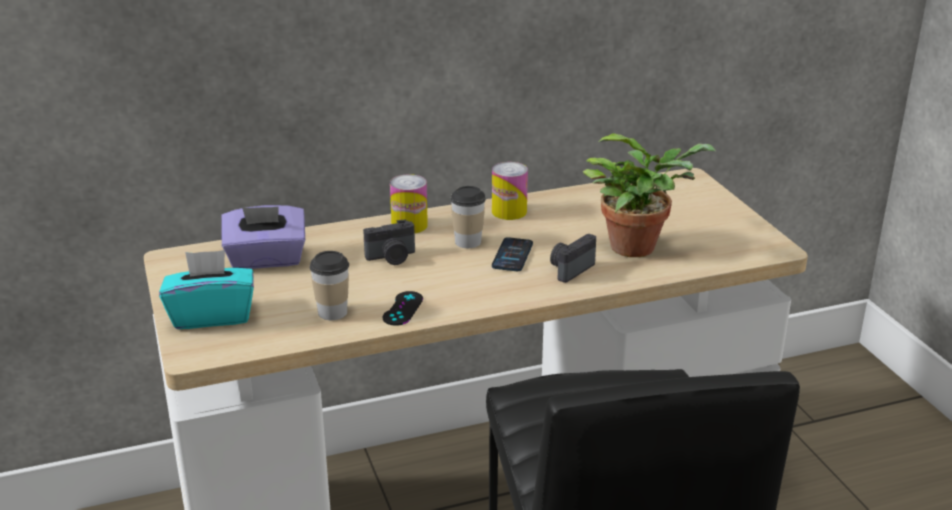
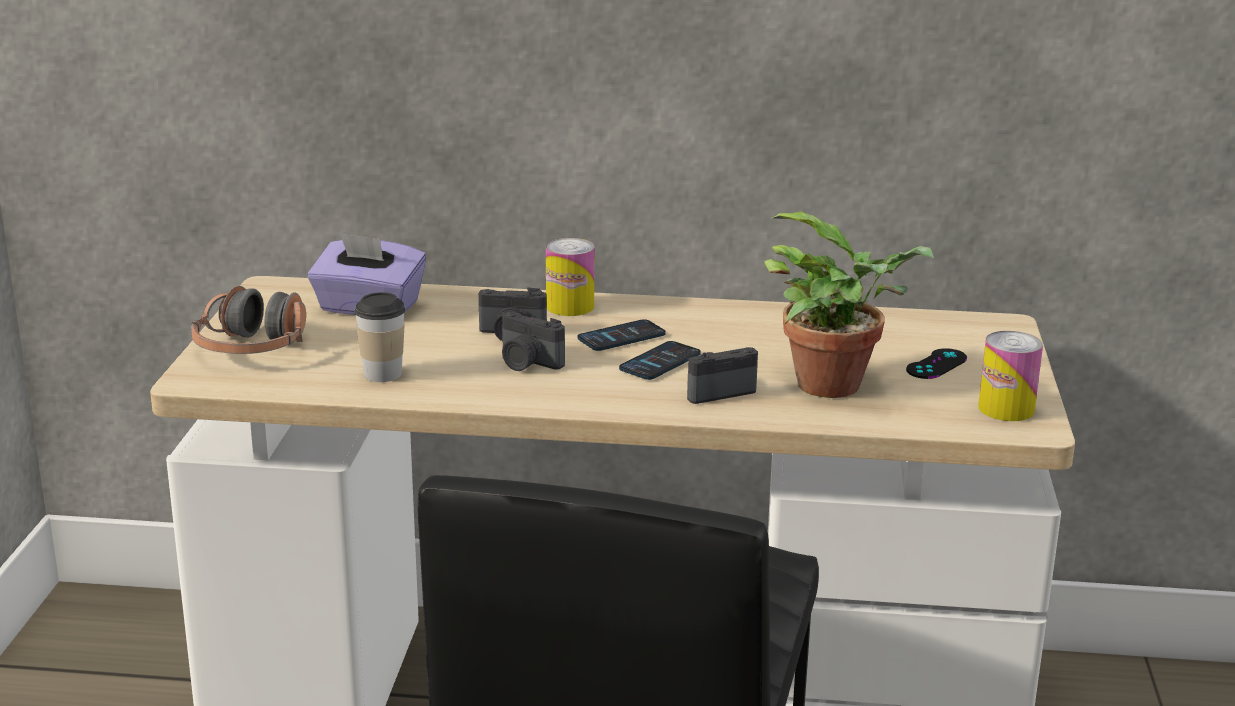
camera: 25 degrees right, 5 degrees down
turquoise tissue box [159,250,254,329] -> headphones [191,286,306,354]
black game controller [383,291,423,326] -> black game controller moved to [906,348,967,379]
cup [450,186,486,248] -> phone [578,319,666,351]
can [492,162,528,220] -> can moved to [978,331,1043,421]
none -> camera [502,312,565,371]

